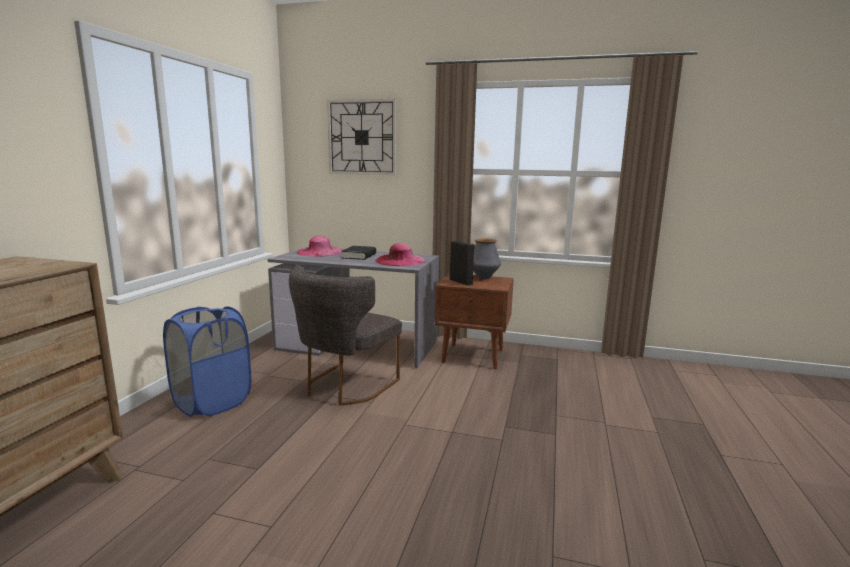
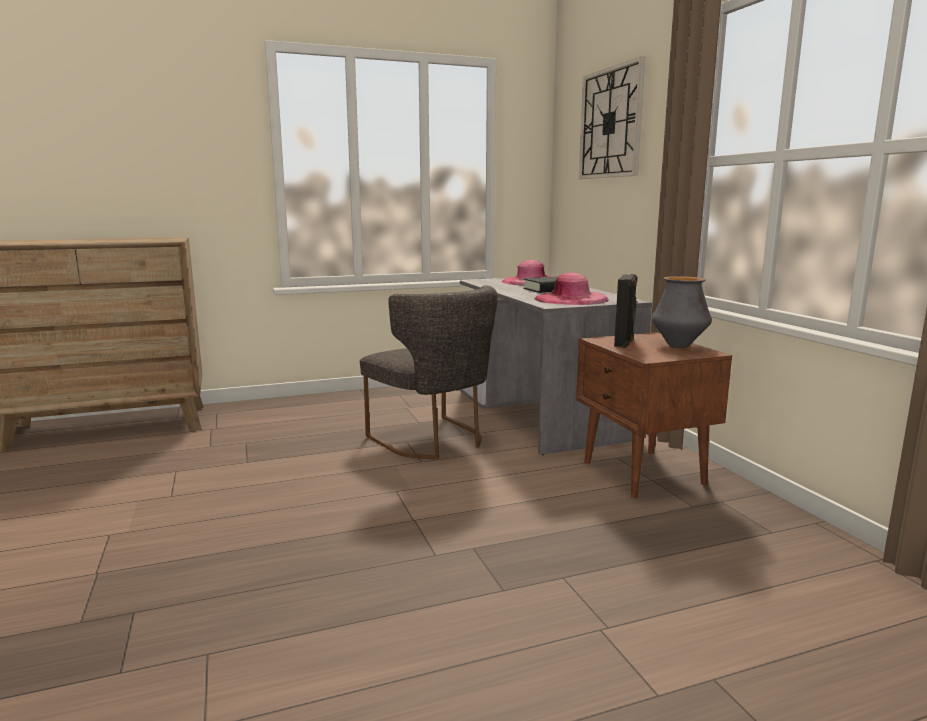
camera: 55 degrees right, 0 degrees up
blue laundry basket [163,306,251,417] -> none
grey chair [289,266,402,406] -> grey chair turned 120 degrees counterclockwise [360,285,498,459]

